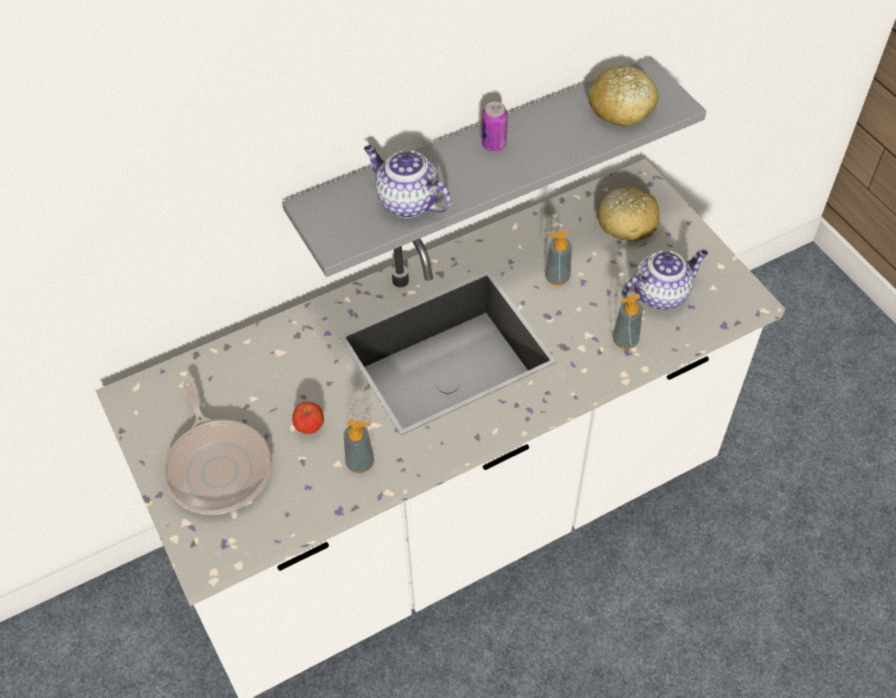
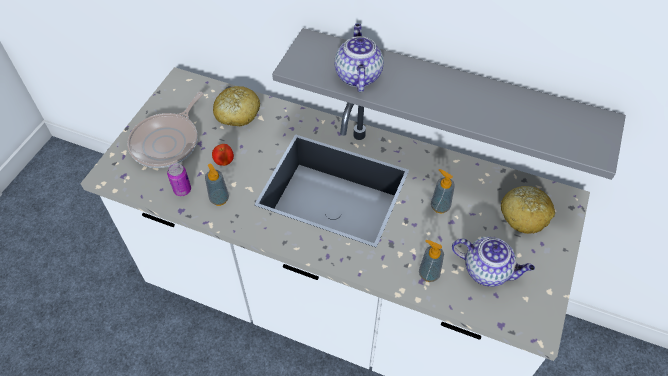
camera: 50 degrees right, 0 degrees up
can [482,102,508,152] -> can moved to [167,164,191,196]
bread [588,66,659,127] -> bread moved to [213,86,260,126]

